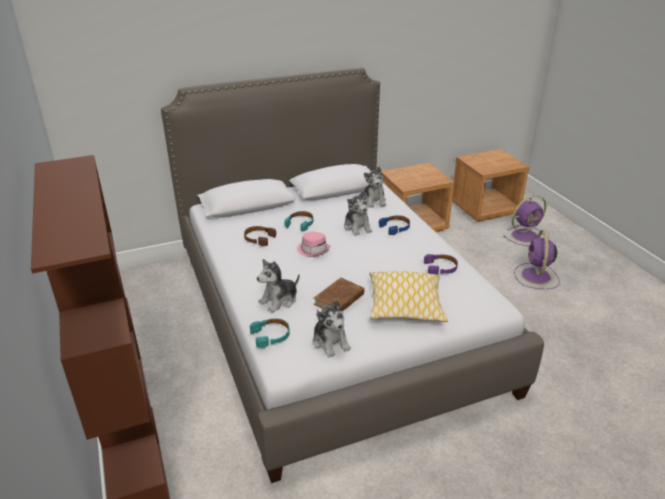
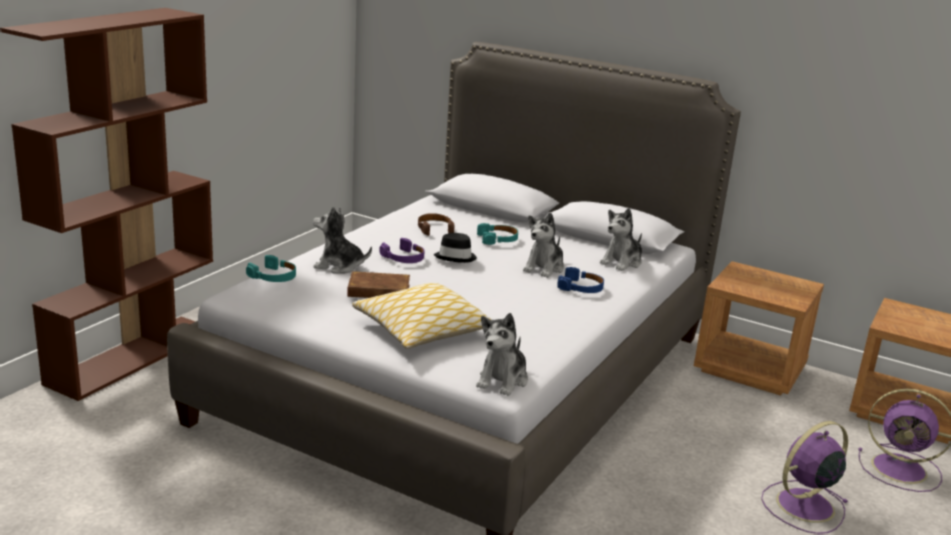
camera: 50 degrees right, 10 degrees down
pink hat [297,232,330,257] -> black hat [434,233,477,263]
plush toy [313,300,351,358] -> plush toy moved to [476,313,528,396]
purple headphones [424,254,458,275] -> purple headphones moved to [379,238,425,263]

